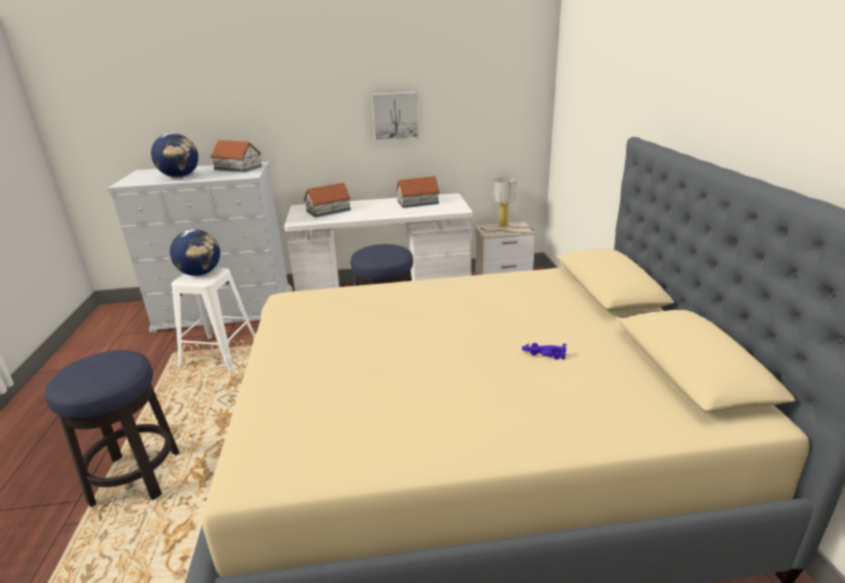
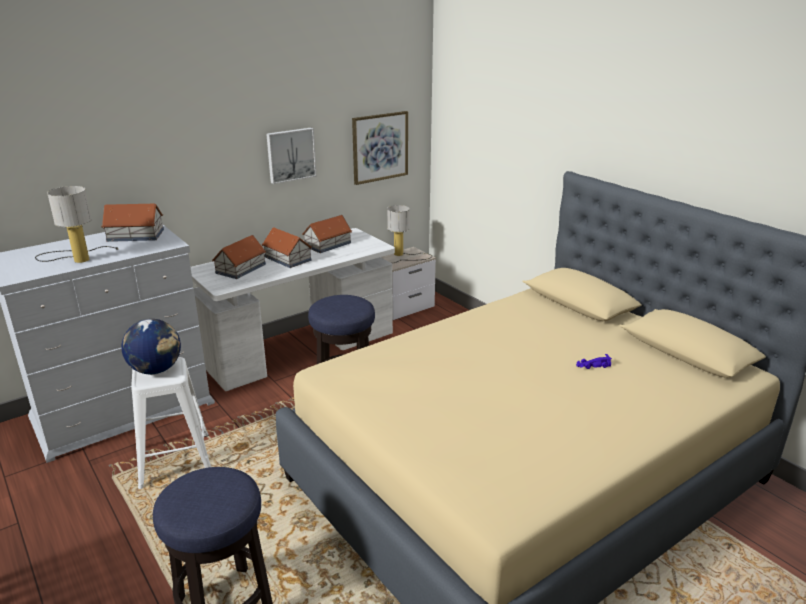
camera: 30 degrees left, 0 degrees up
globe [151,133,198,178] -> table lamp [35,186,118,263]
none -> toy house [262,227,312,268]
none -> picture [352,111,408,185]

